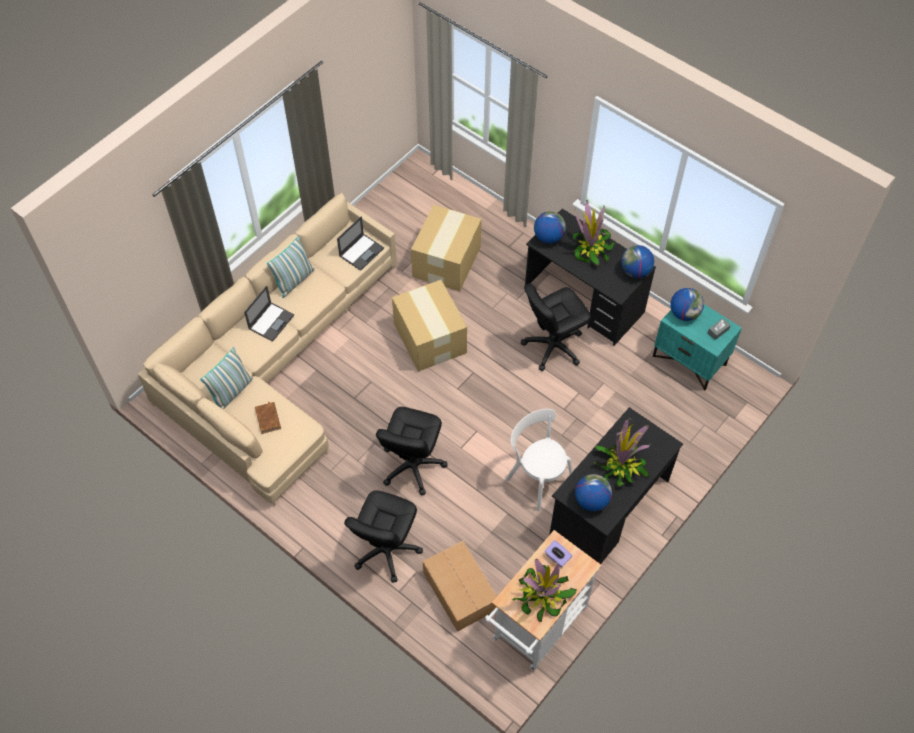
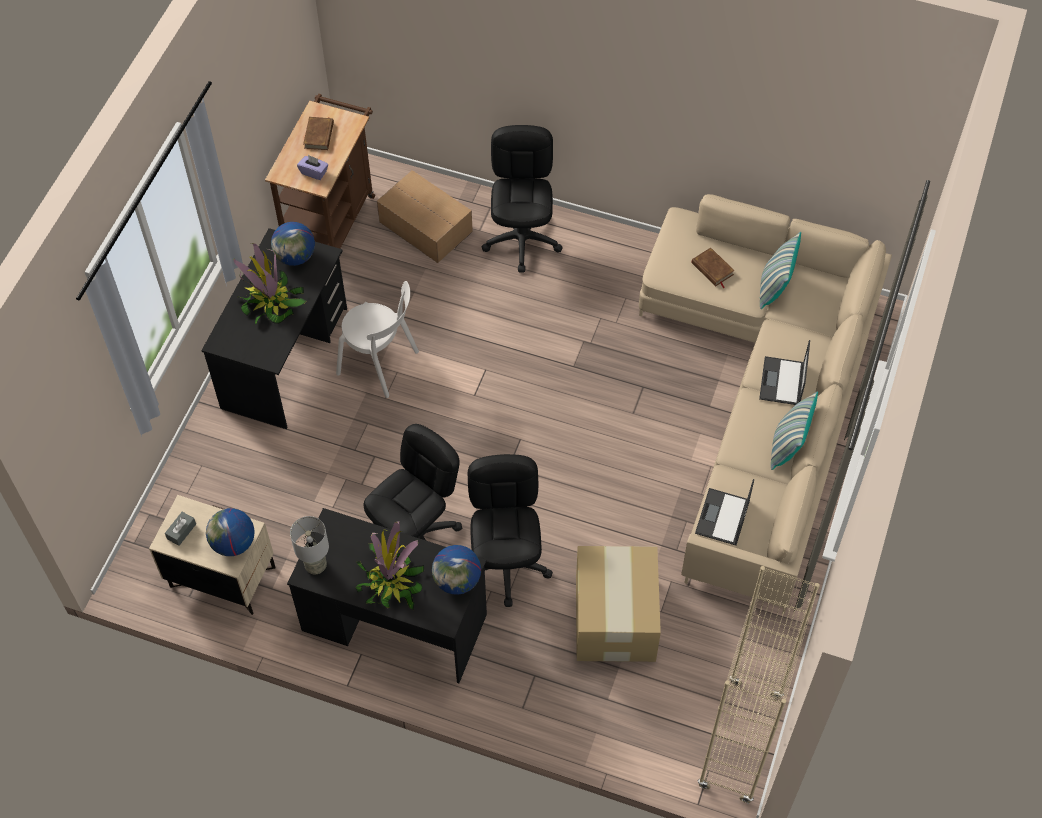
camera: 160 degrees right, 0 degrees up
black office chair [376,407,448,496] -> black office chair moved to [468,454,553,607]
cardboard box [392,280,467,372] -> none
white cart [485,530,602,671] -> brown cart [265,94,375,249]
potted plant [512,559,577,622] -> brown book [303,117,334,150]
globe [621,245,654,278] -> grey table lamp [290,516,329,574]
turquoise nightstand [653,304,742,391] -> beige nightstand [149,495,275,615]
none -> beige bookcase [698,566,820,804]

